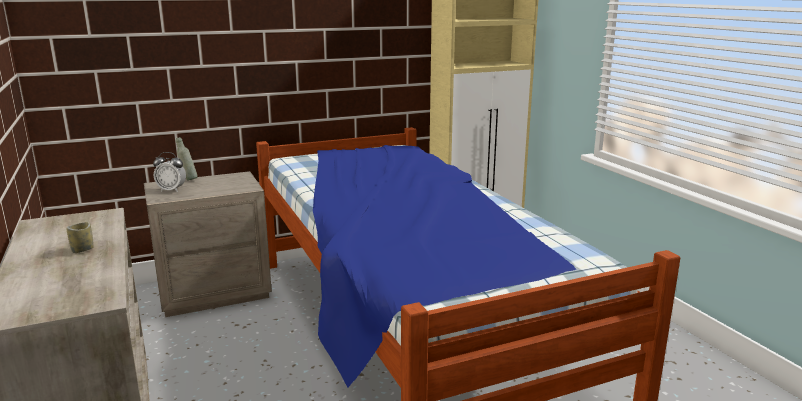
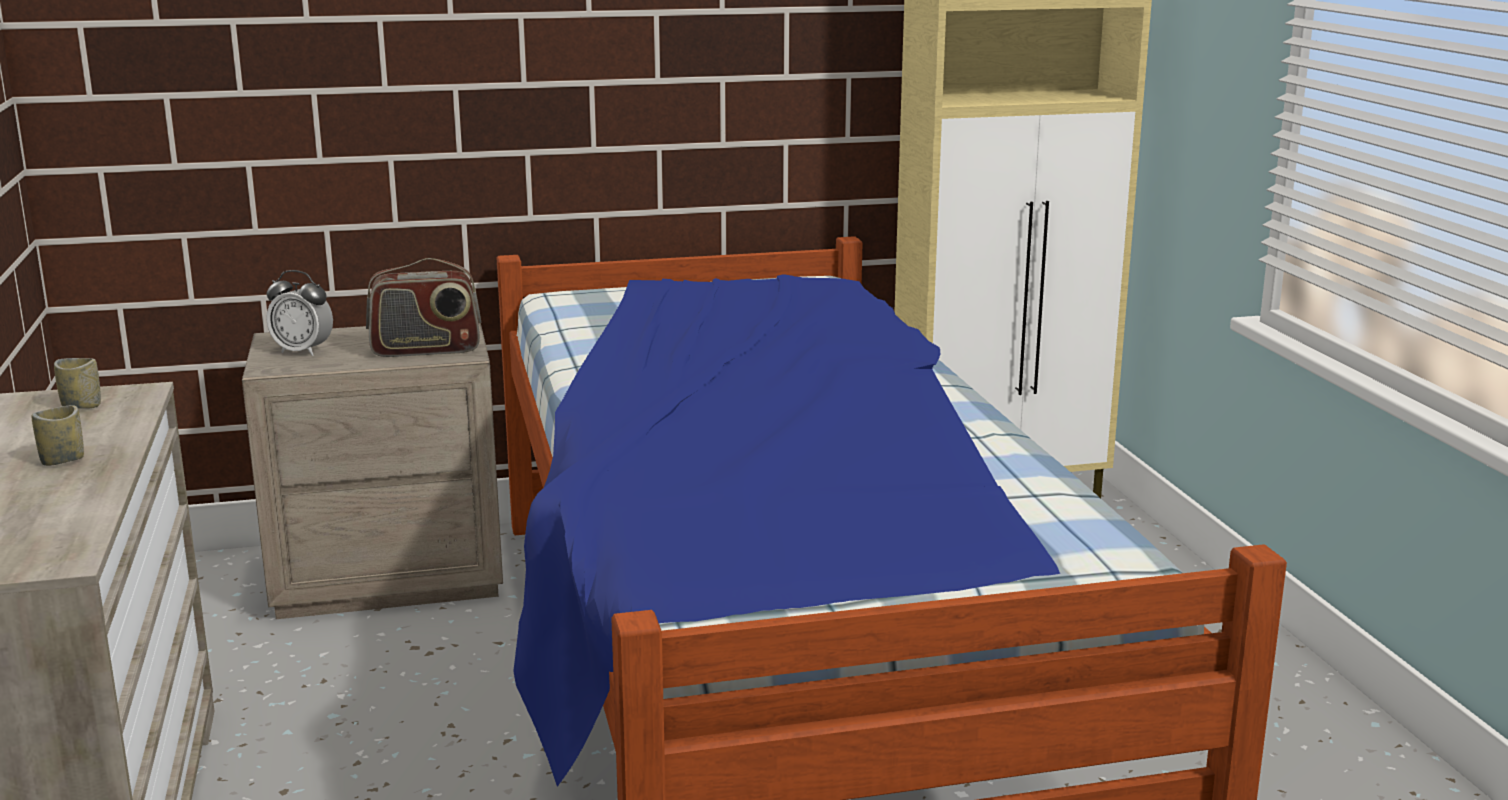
camera: 10 degrees right, 0 degrees up
grey bottle [176,137,198,181] -> none
none -> cup [54,358,101,409]
none -> radio [366,258,481,357]

